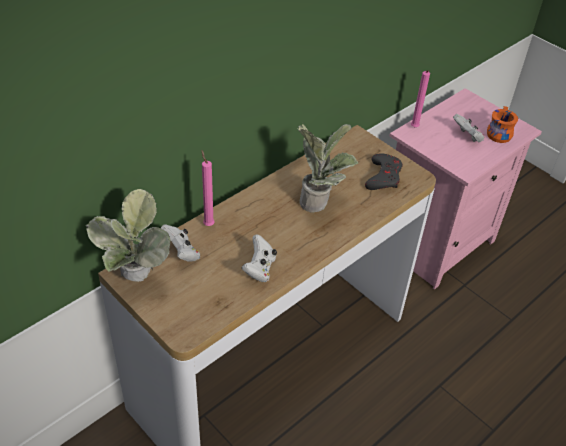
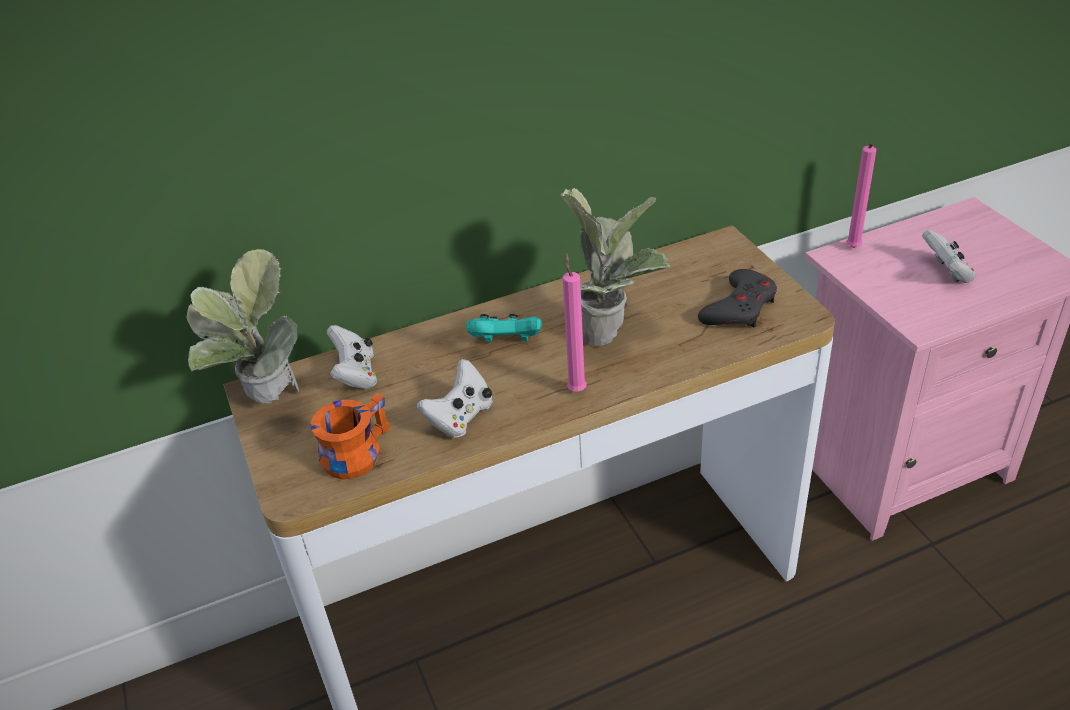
camera: 25 degrees right, 5 degrees down
pink candle [202,151,215,226] -> pink candle moved to [563,252,587,391]
orange mug [487,106,518,143] -> orange mug moved to [310,393,390,479]
none -> turquoise game controller [466,314,542,343]

